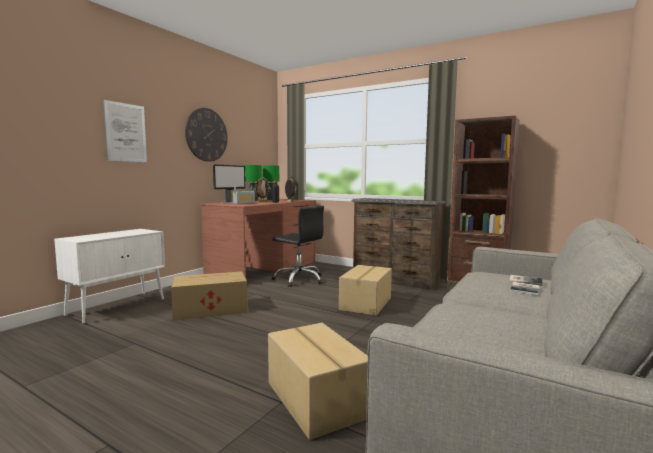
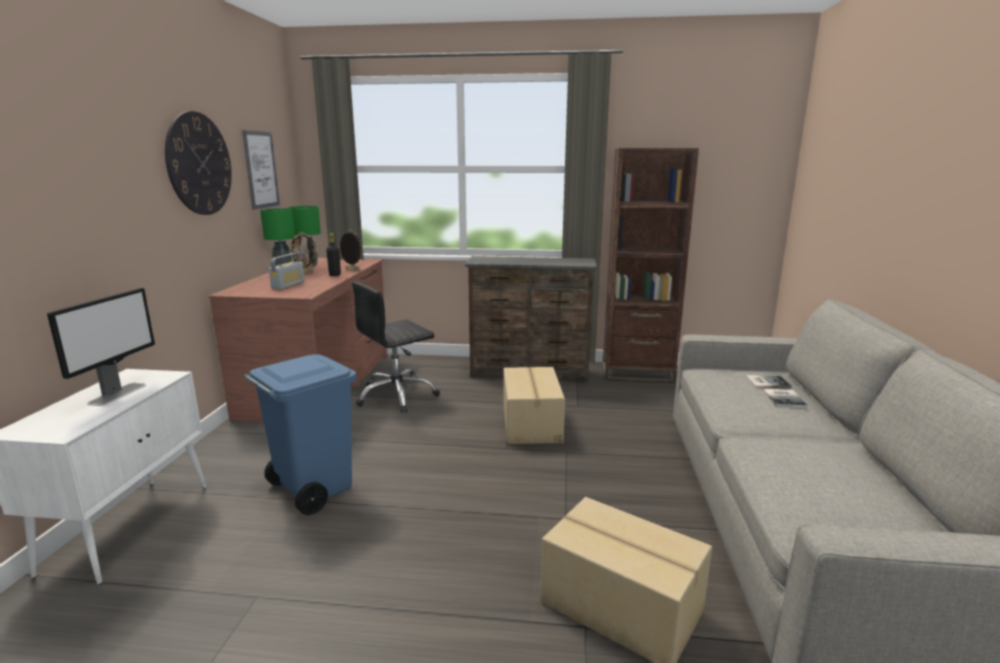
camera: 25 degrees left, 10 degrees up
picture [103,100,147,162] -> picture moved to [242,130,280,210]
cardboard box [171,271,248,321] -> blue trash can [244,354,356,515]
monitor [213,165,246,203] -> monitor moved to [47,288,155,406]
black office chair [272,206,324,287] -> black office chair turned 135 degrees clockwise [352,281,440,413]

